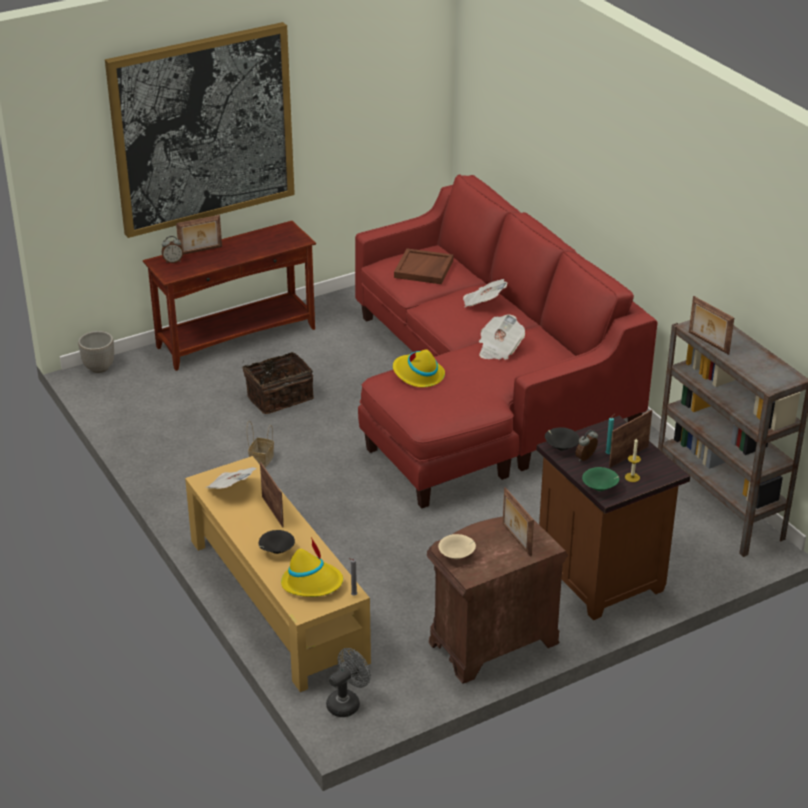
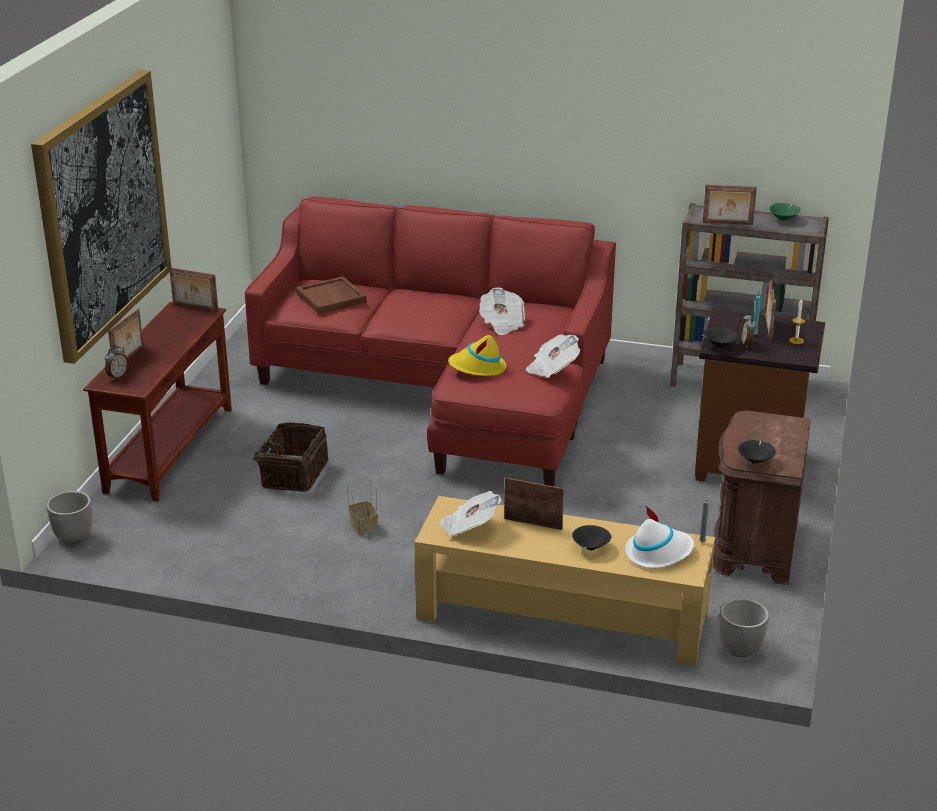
camera: 45 degrees left, 5 degrees down
yellow hat [281,537,343,597] -> white hat [625,505,694,568]
grey fan [326,648,371,717] -> planter [719,598,769,657]
beige bowl [438,534,476,559] -> black bowl [738,440,776,464]
newspaper [463,279,507,307] -> newspaper moved to [526,334,580,378]
picture frame [503,487,534,557] -> picture frame moved to [169,268,218,312]
green bowl [582,467,619,491] -> green bowl moved to [769,203,801,222]

